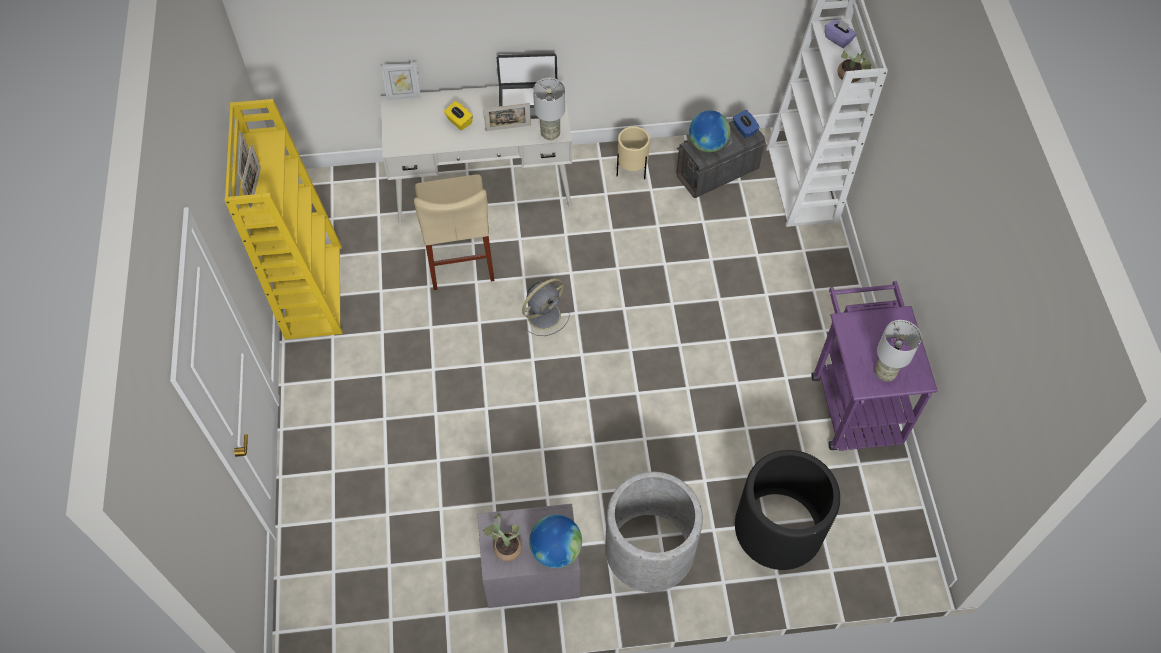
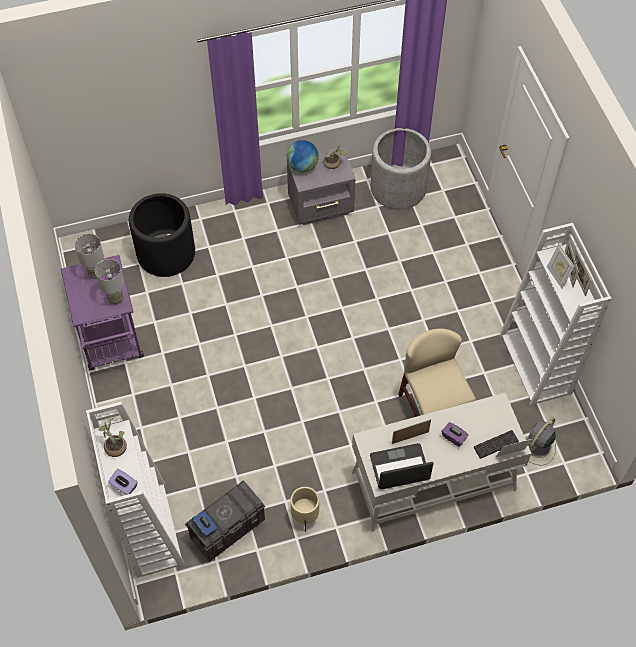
camera: 170 degrees right, 0 degrees up
yellow bookcase [225,99,343,340] -> white bookcase [500,223,612,405]
yellow tissue box [444,101,473,130] -> purple tissue box [441,422,468,447]
grey fan [518,278,570,336] -> grey fan moved to [525,417,556,466]
grey table lamp [533,78,565,140] -> grey table lamp moved to [95,259,124,304]
grey planter [605,472,703,592] -> grey planter moved to [370,128,431,210]
globe [689,110,730,152] -> none
none -> keyboard [474,430,519,459]
none -> picture frame [547,244,575,289]

